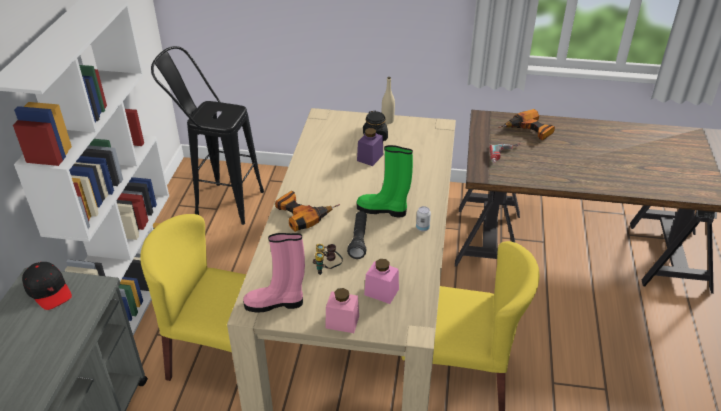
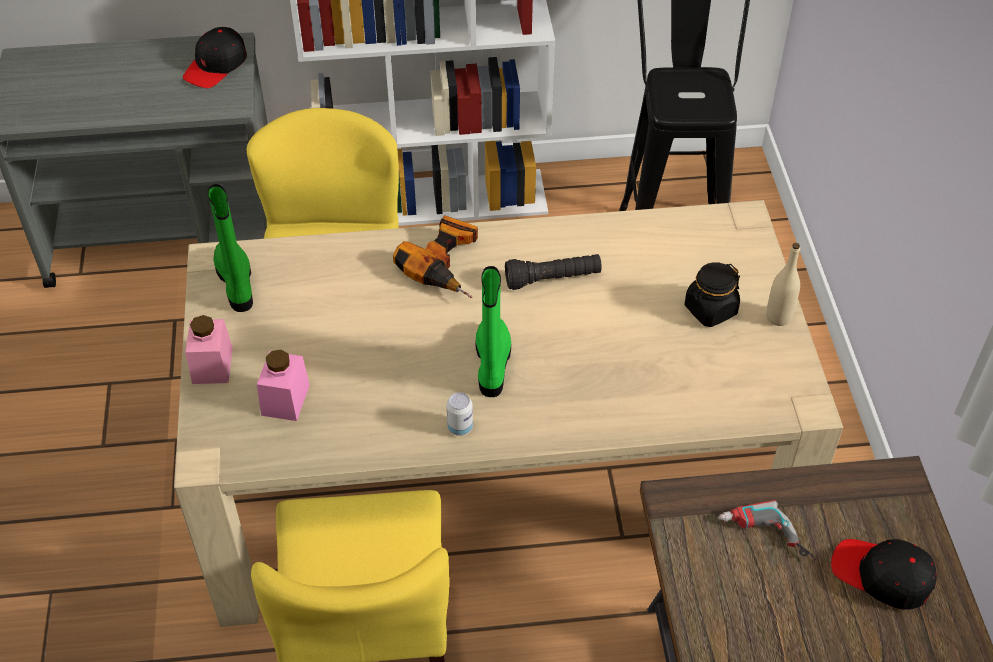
camera: 75 degrees right, 10 degrees up
pink boot [243,233,305,312] -> green boot [208,184,253,312]
binoculars [313,244,343,275] -> none
black flashlight [347,211,367,259] -> black flashlight moved to [505,254,602,290]
purple jar [357,128,383,166] -> none
power drill [498,109,555,140] -> black cap [831,539,937,610]

